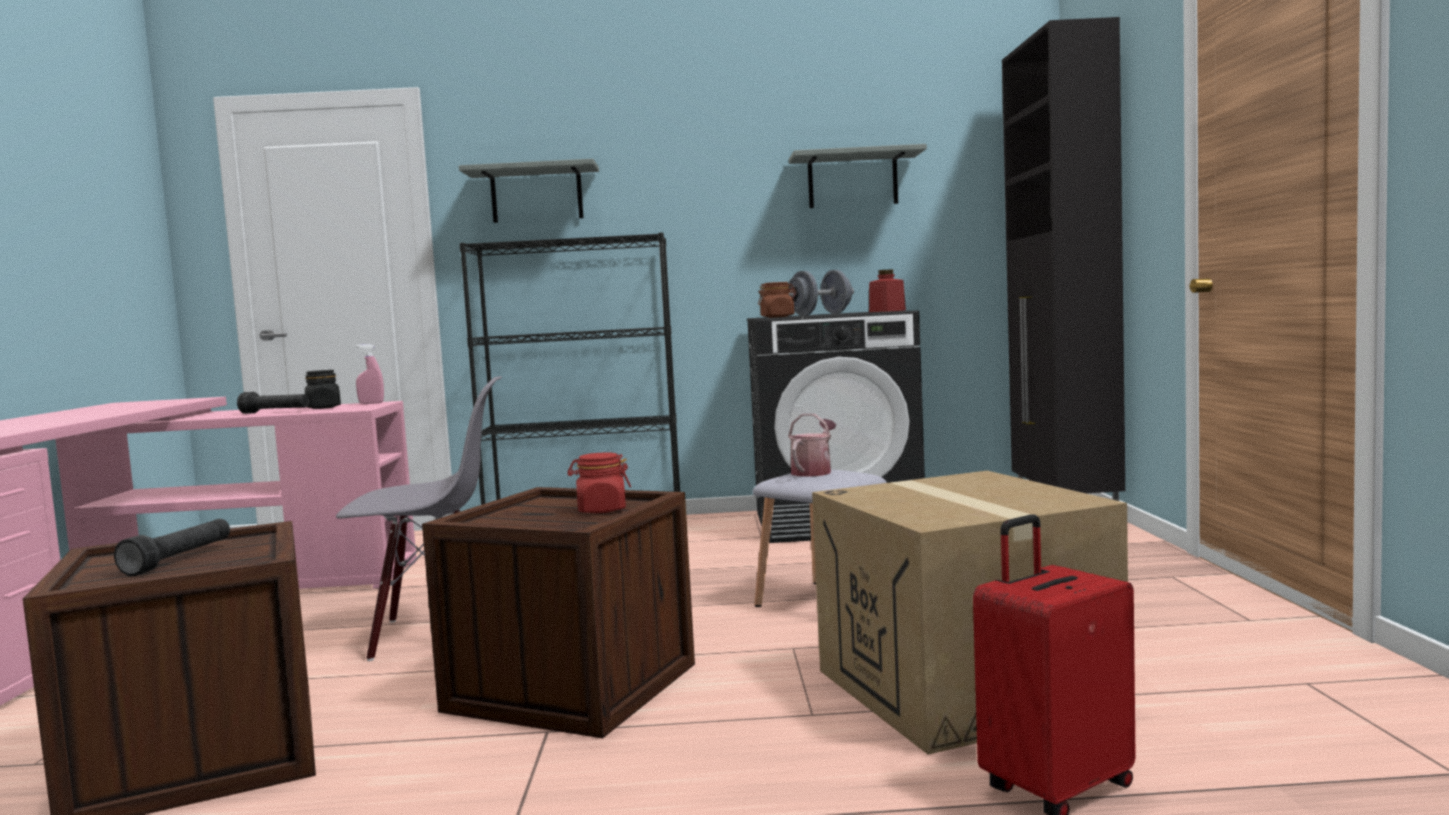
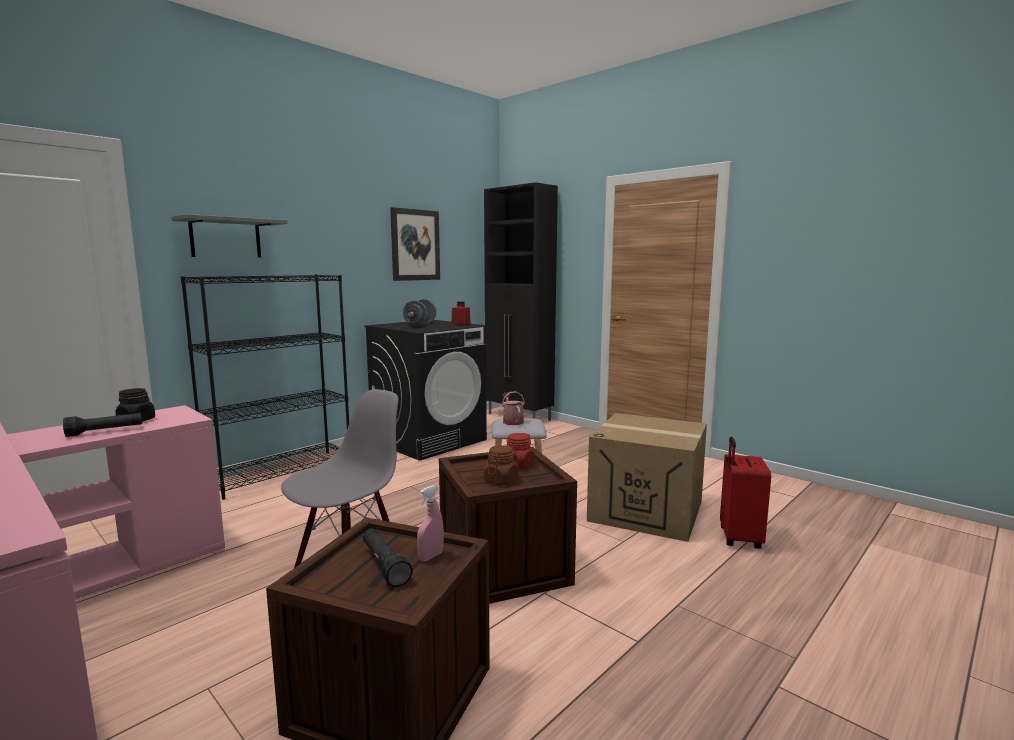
camera: 45 degrees left, 5 degrees up
pink spray bottle [356,344,384,404] -> pink spray bottle moved to [417,485,444,562]
brown jar [758,282,796,318] -> brown jar moved to [484,445,519,485]
grey shelf [789,144,927,208] -> picture [390,207,440,281]

